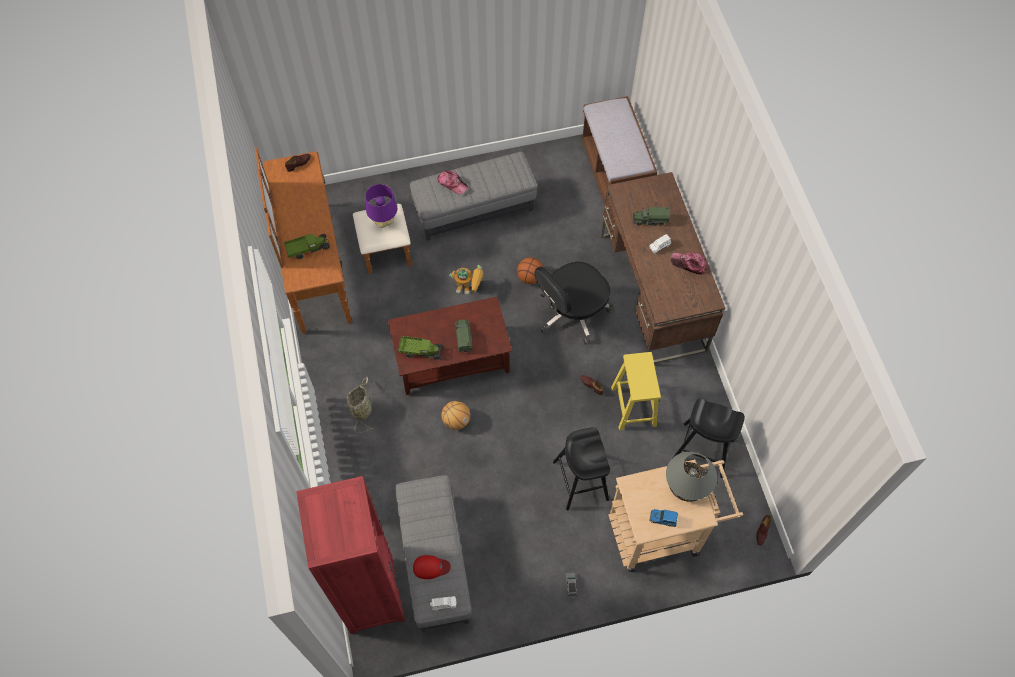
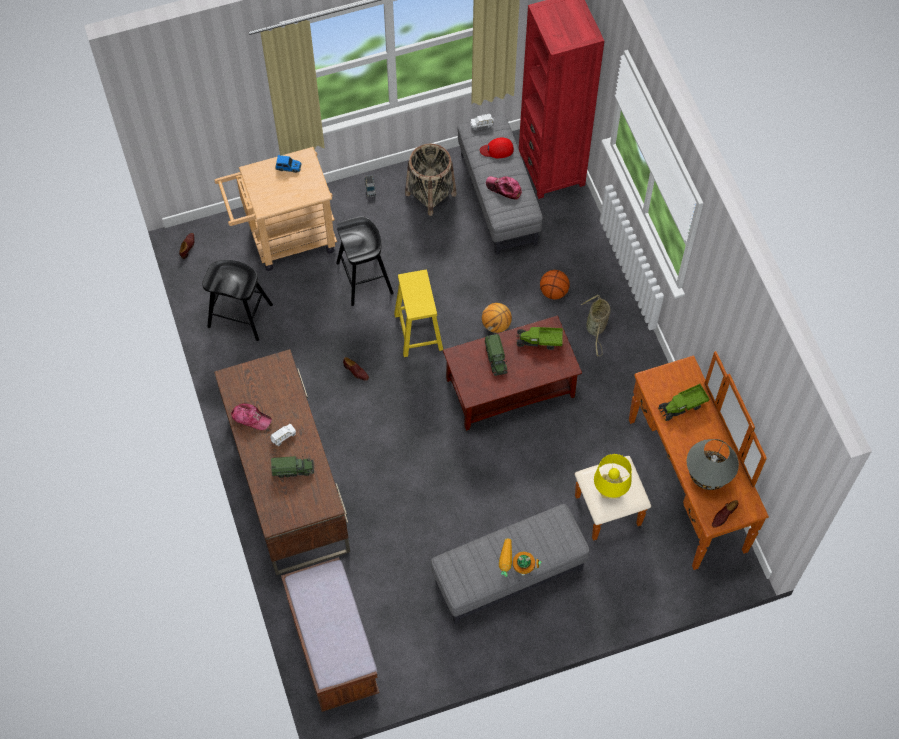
camera: 175 degrees right, 0 degrees up
purple table lamp [365,184,397,228] -> yellow table lamp [594,454,632,499]
cap [437,171,468,194] -> cap moved to [486,176,522,200]
toy robot [449,265,483,295] -> toy robot moved to [499,538,542,577]
basketball [517,257,543,284] -> basketball moved to [540,270,570,299]
black office chair [534,262,613,345] -> none
yellow stool [611,352,661,431] -> yellow stool moved to [394,270,443,357]
grey table lamp [666,452,717,502] -> grey table lamp moved to [687,439,739,490]
none -> basket [405,144,457,216]

